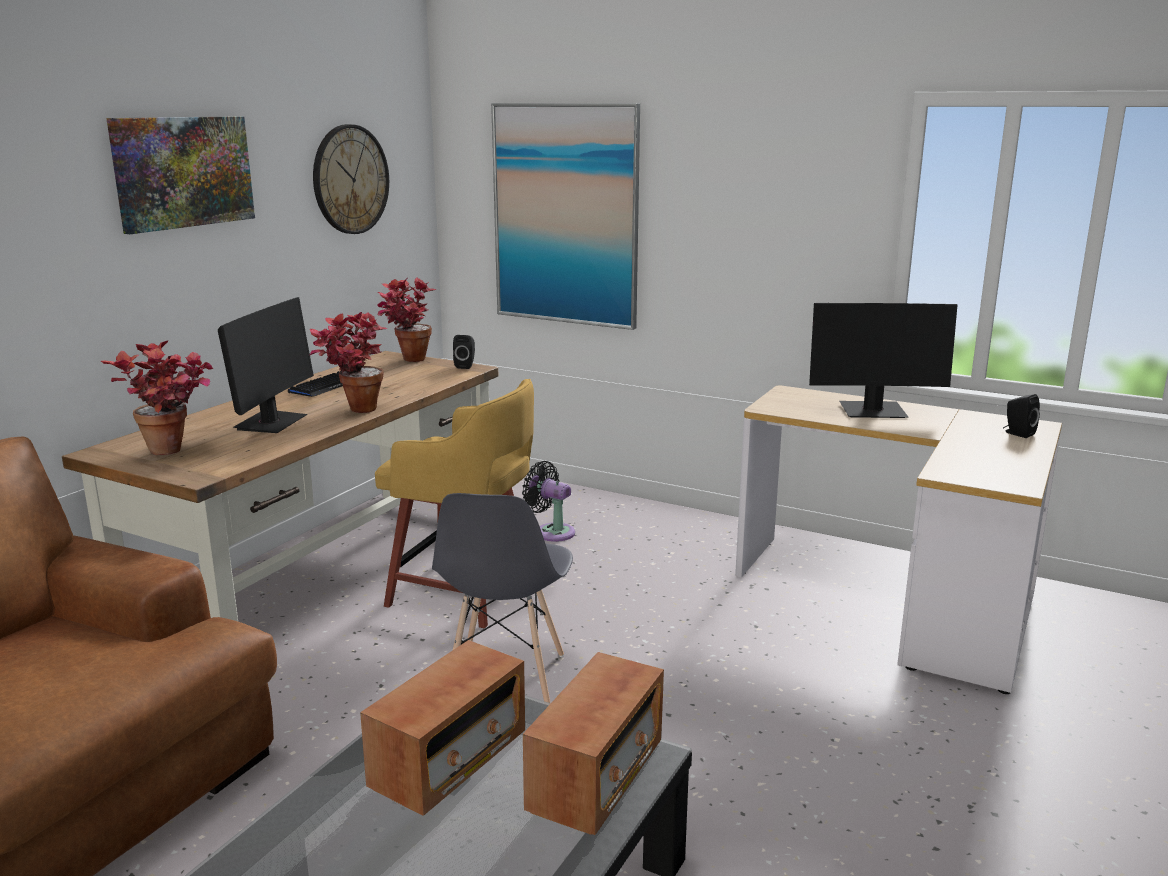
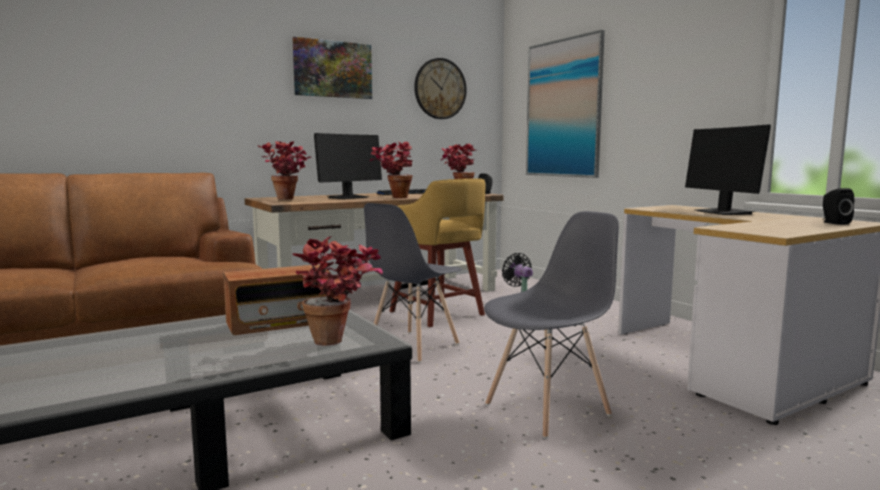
camera: 30 degrees right, 10 degrees down
radio [523,652,664,835] -> potted plant [292,236,383,346]
monitor [809,303,958,418] -> monitor turned 45 degrees clockwise [685,124,771,215]
none -> grey chair [484,211,619,439]

